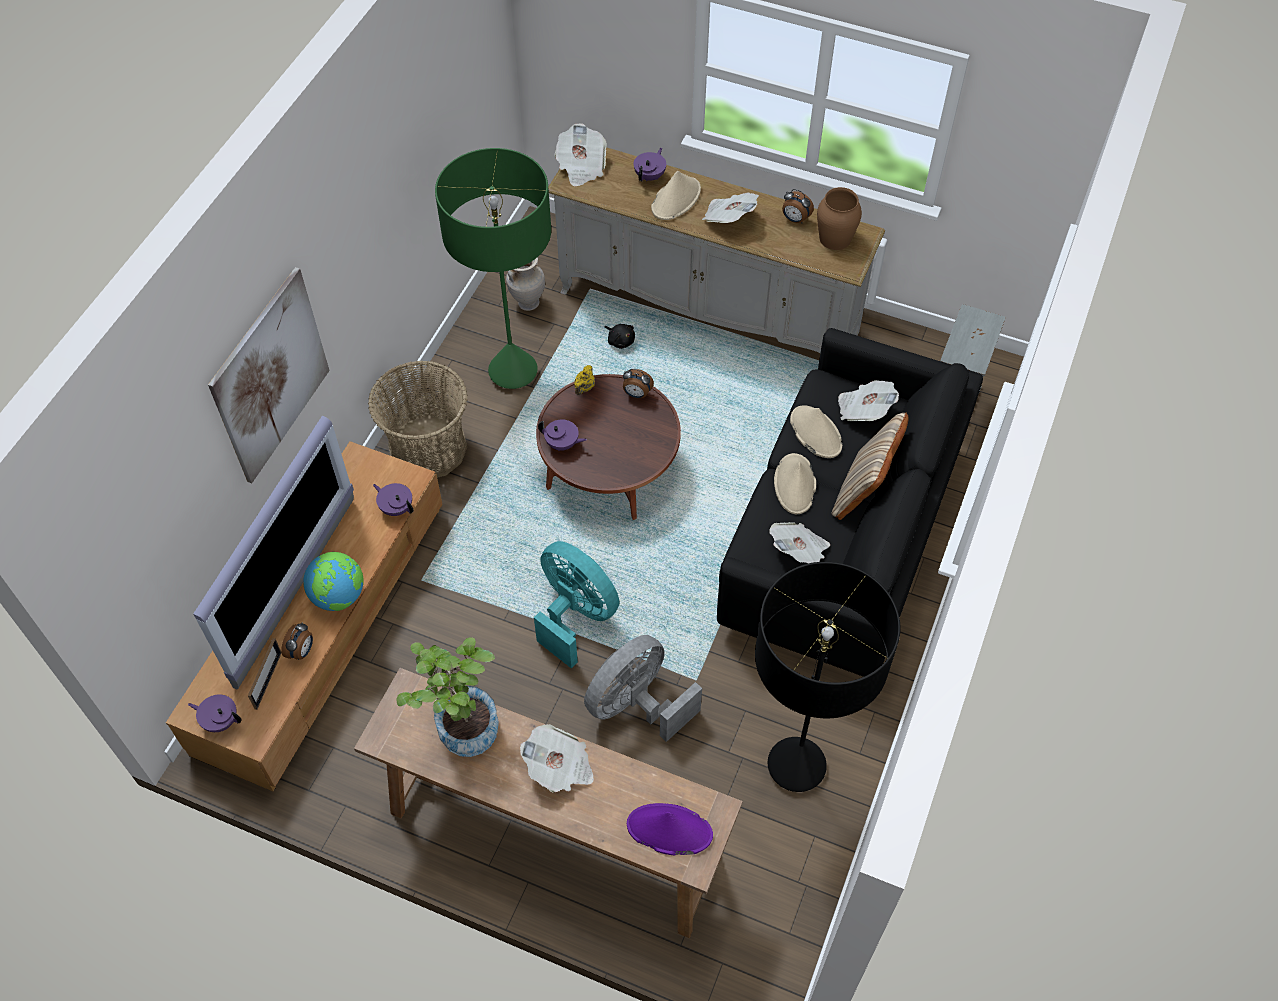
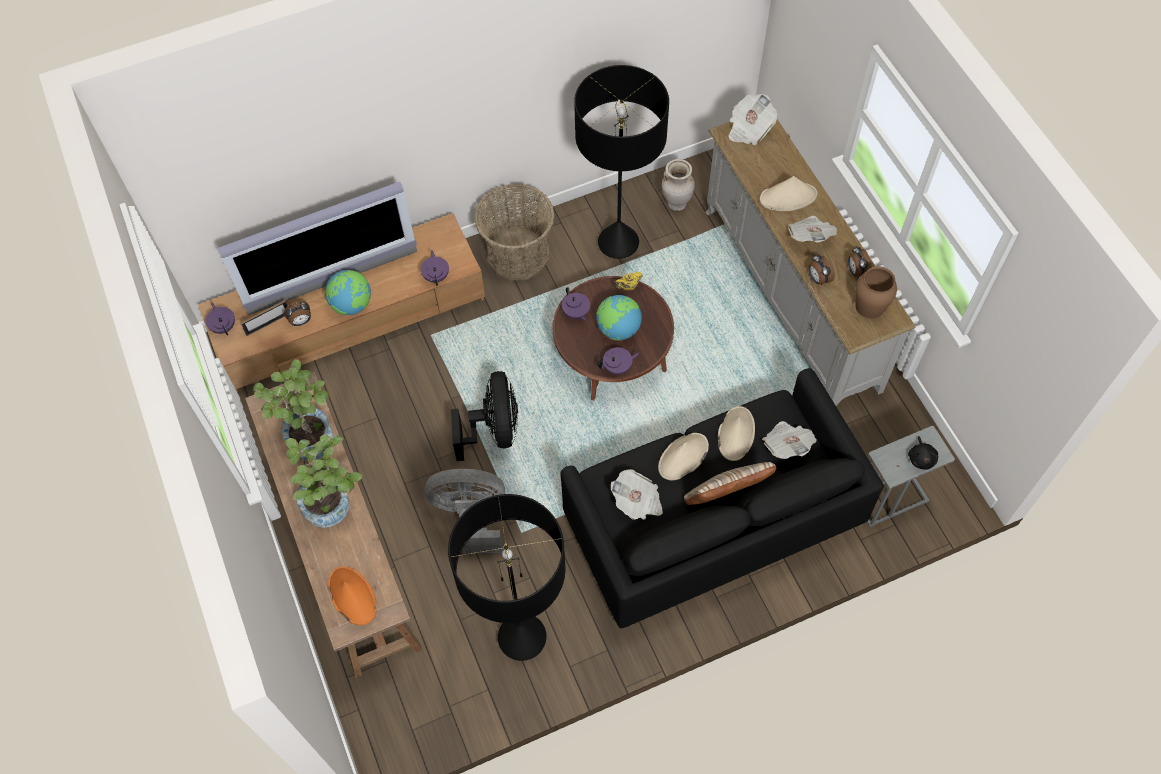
camera: 45 degrees right, 5 degrees up
picture [208,267,330,483] -> none
green floor lamp [435,148,551,389] -> black floor lamp [574,65,669,259]
newspaper [520,724,594,793] -> potted plant [286,435,362,528]
turquoise fan [534,541,620,669] -> black fan [451,371,518,461]
black plush toy [605,324,635,349] -> black plush toy moved to [908,436,939,470]
alarm clock [623,369,654,398] -> alarm clock moved to [809,254,835,285]
purple hat [627,803,713,856] -> orange hat [328,566,377,625]
purple teapot [633,148,666,182] -> purple teapot moved to [598,347,640,375]
none -> globe [596,295,642,341]

